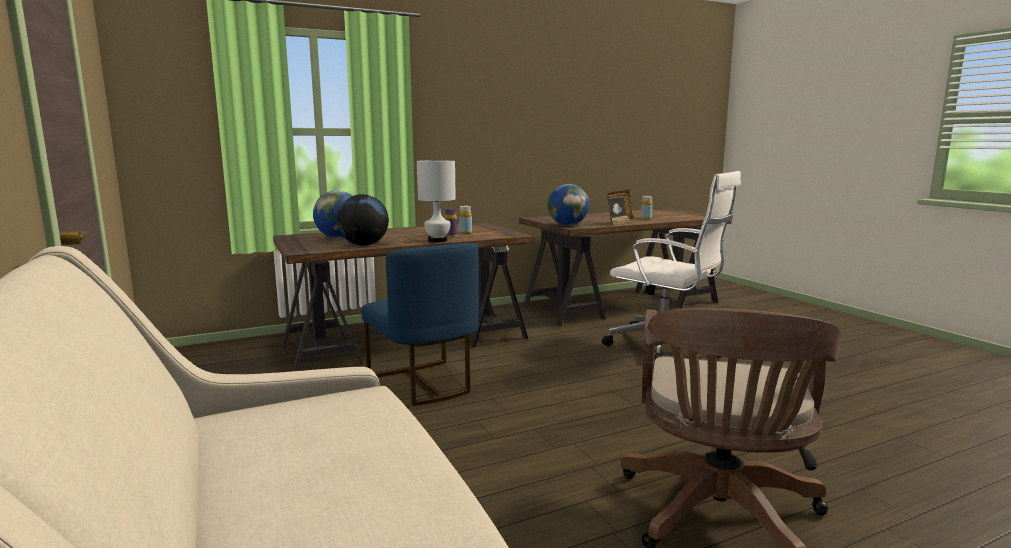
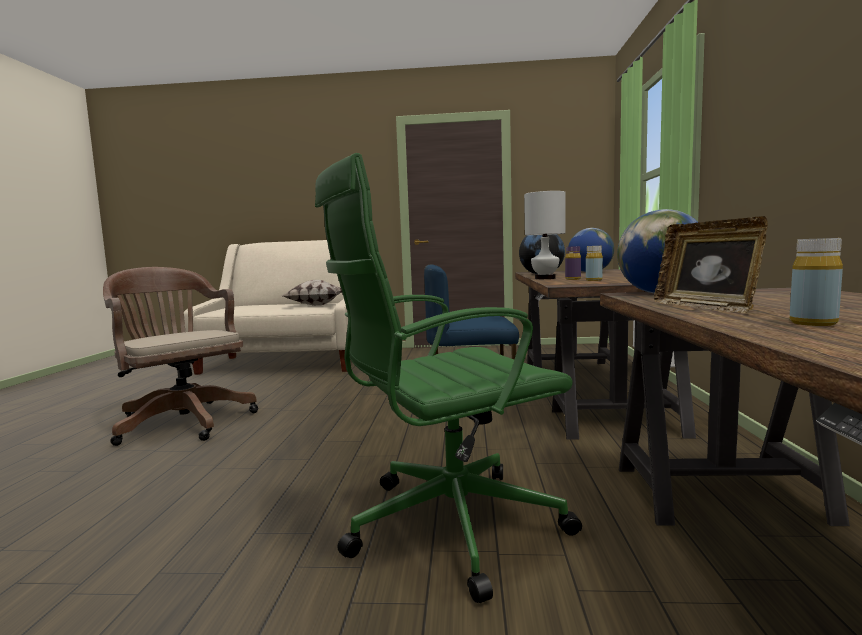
camera: 120 degrees right, 5 degrees down
white office chair [602,171,741,362] -> green office chair [315,153,582,603]
none -> pillow [282,280,342,306]

